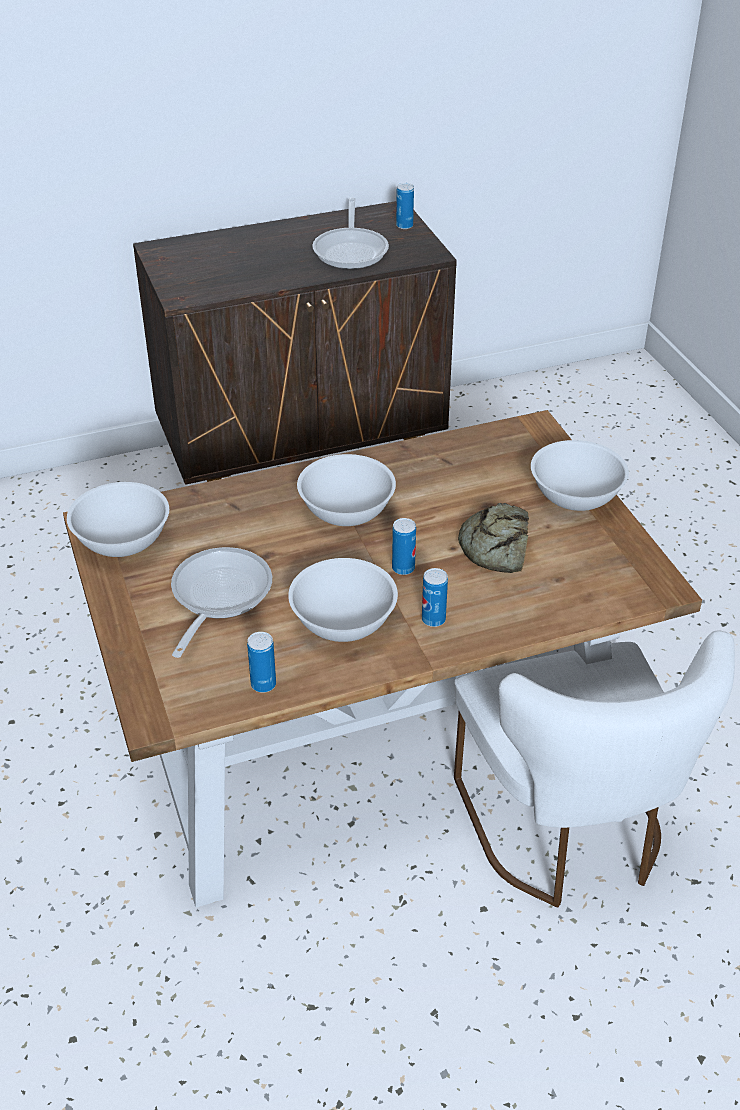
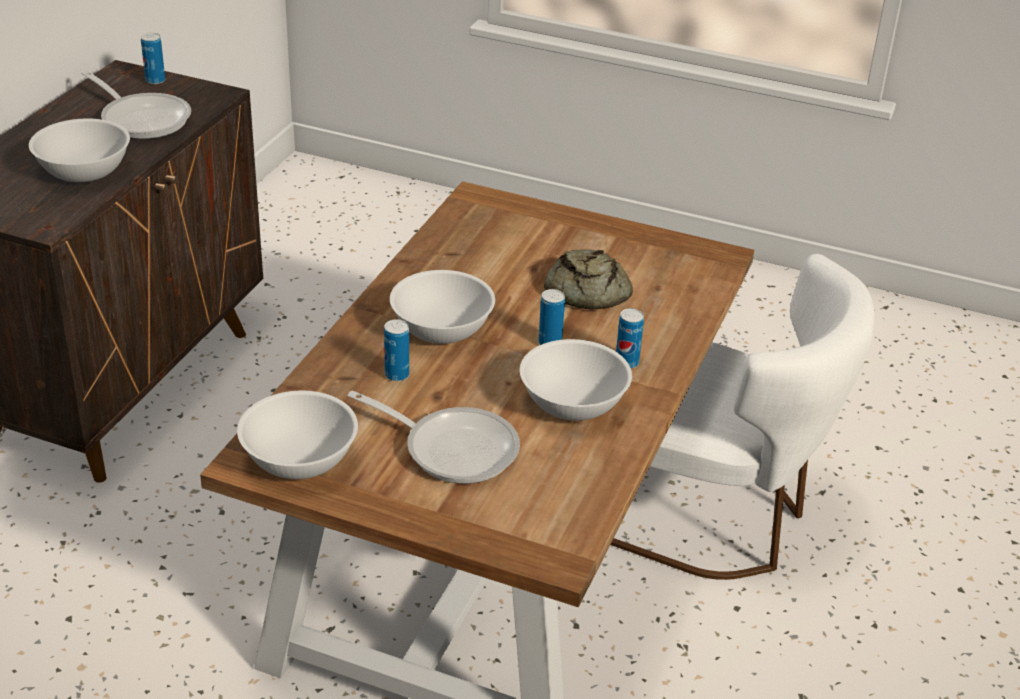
camera: 50 degrees left, 5 degrees down
frying pan [171,547,272,658] -> frying pan turned 150 degrees clockwise [348,390,520,484]
can [247,632,276,693] -> can moved to [384,319,409,381]
white bowl [531,440,629,511] -> white bowl moved to [29,119,130,182]

